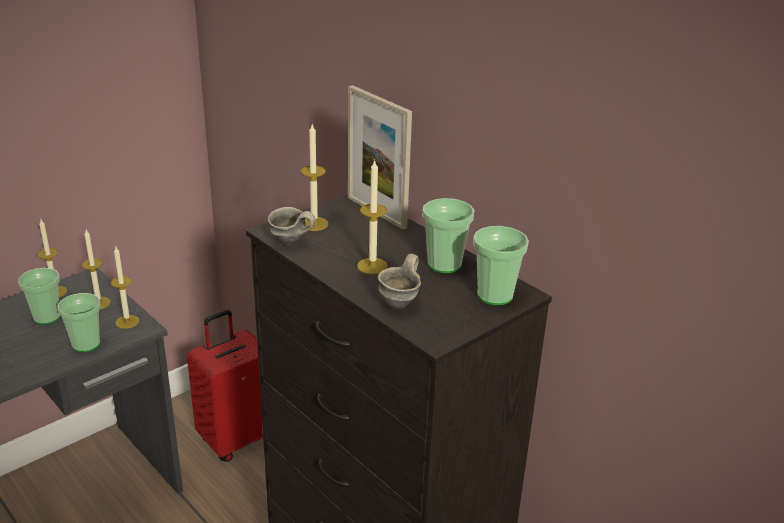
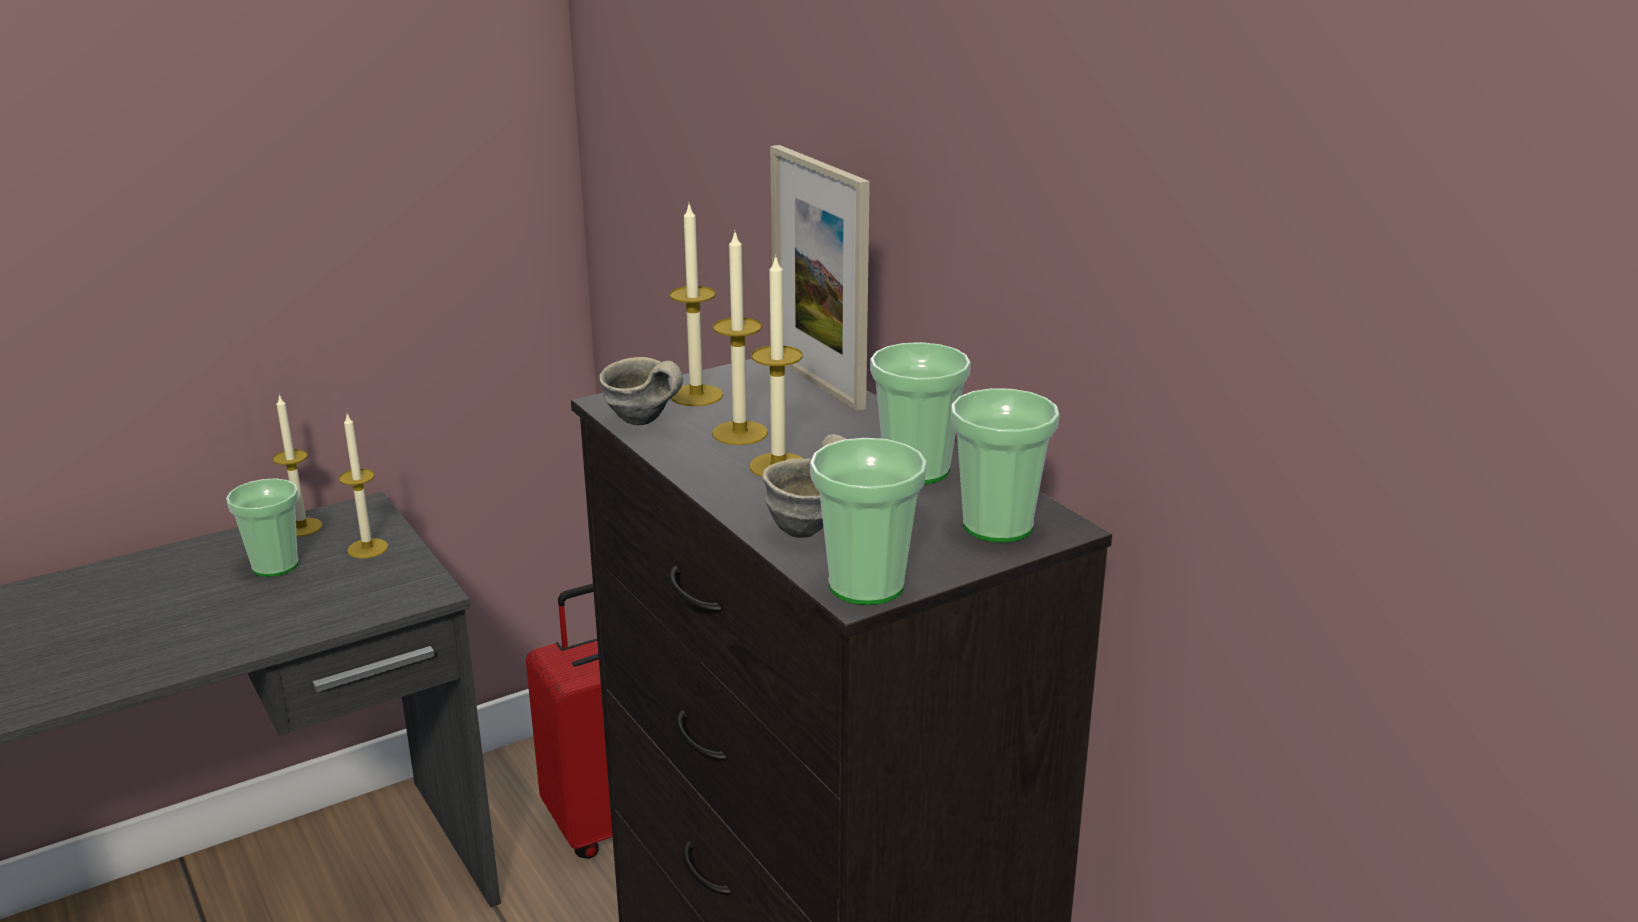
camera: 10 degrees right, 5 degrees down
cup [58,293,101,352] -> cup moved to [810,438,927,605]
candle [111,247,139,329] -> candle moved to [712,233,768,445]

